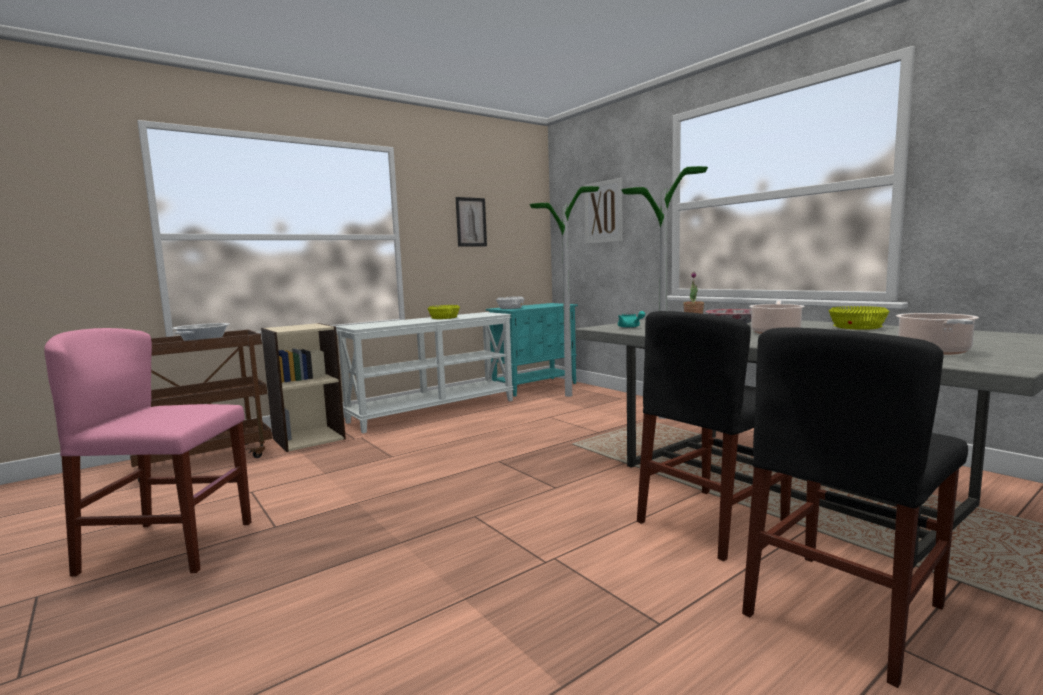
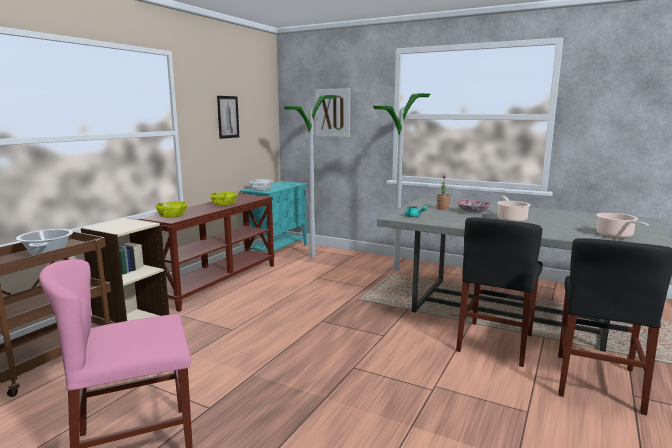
camera: 25 degrees left, 5 degrees up
white console table [336,312,514,433] -> brown console table [139,194,275,312]
yellow bowl [828,306,890,330] -> yellow bowl moved to [155,201,188,217]

